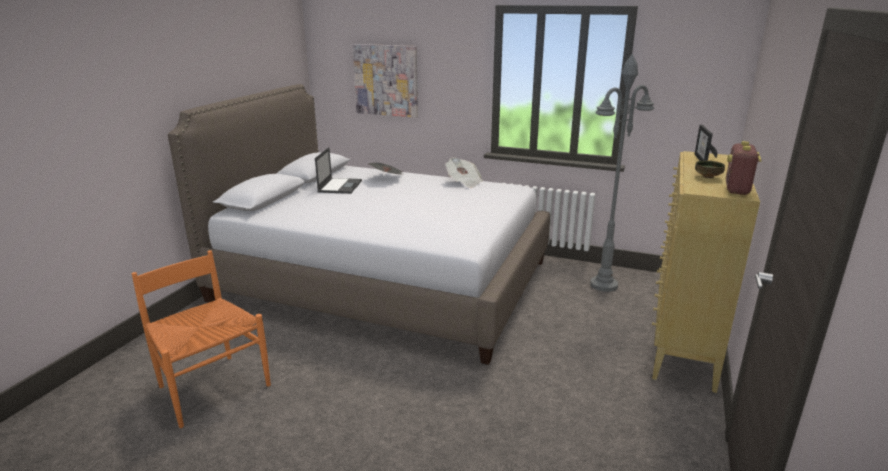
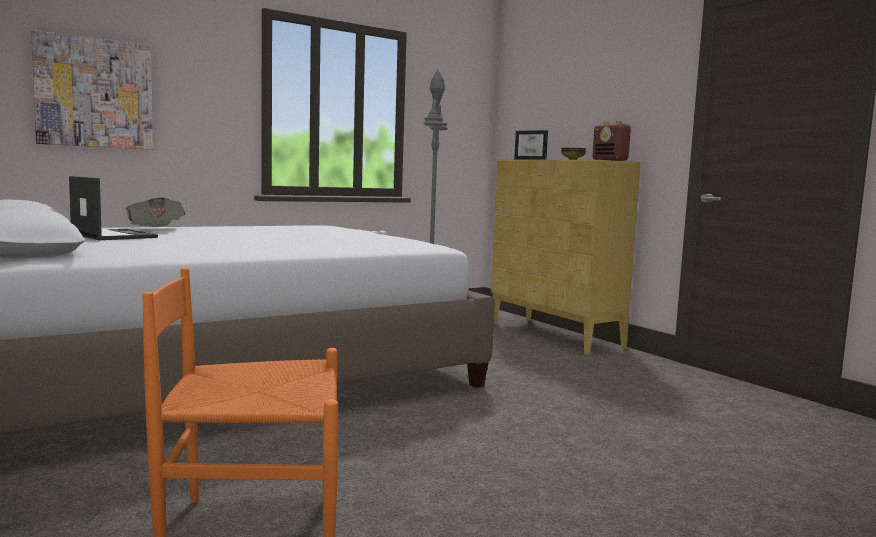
camera: 55 degrees left, 15 degrees down
newspaper [445,157,483,188] -> none

